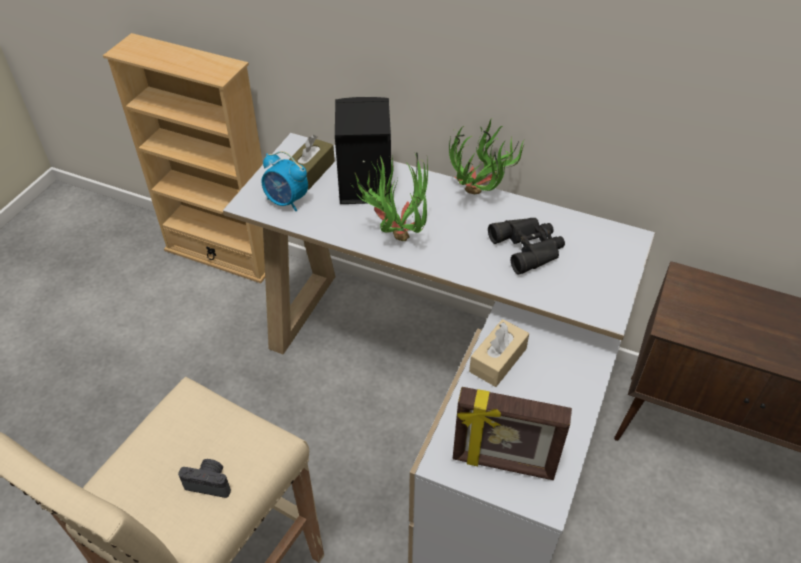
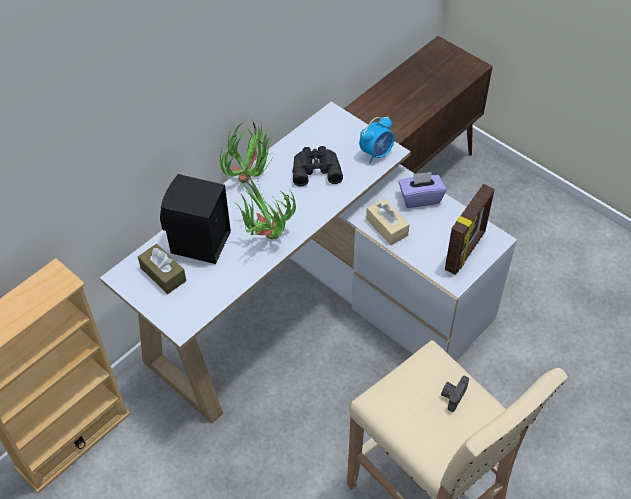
camera: 70 degrees left, 5 degrees up
alarm clock [261,151,308,211] -> alarm clock moved to [359,116,395,163]
none -> purple tissue box [398,172,446,208]

